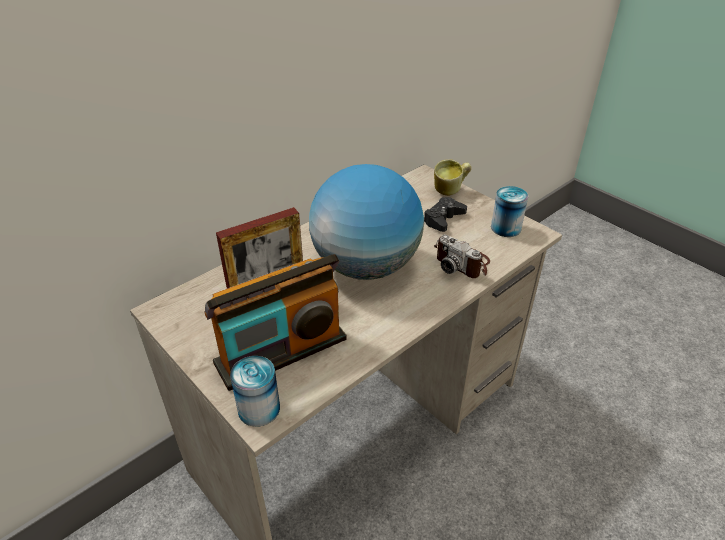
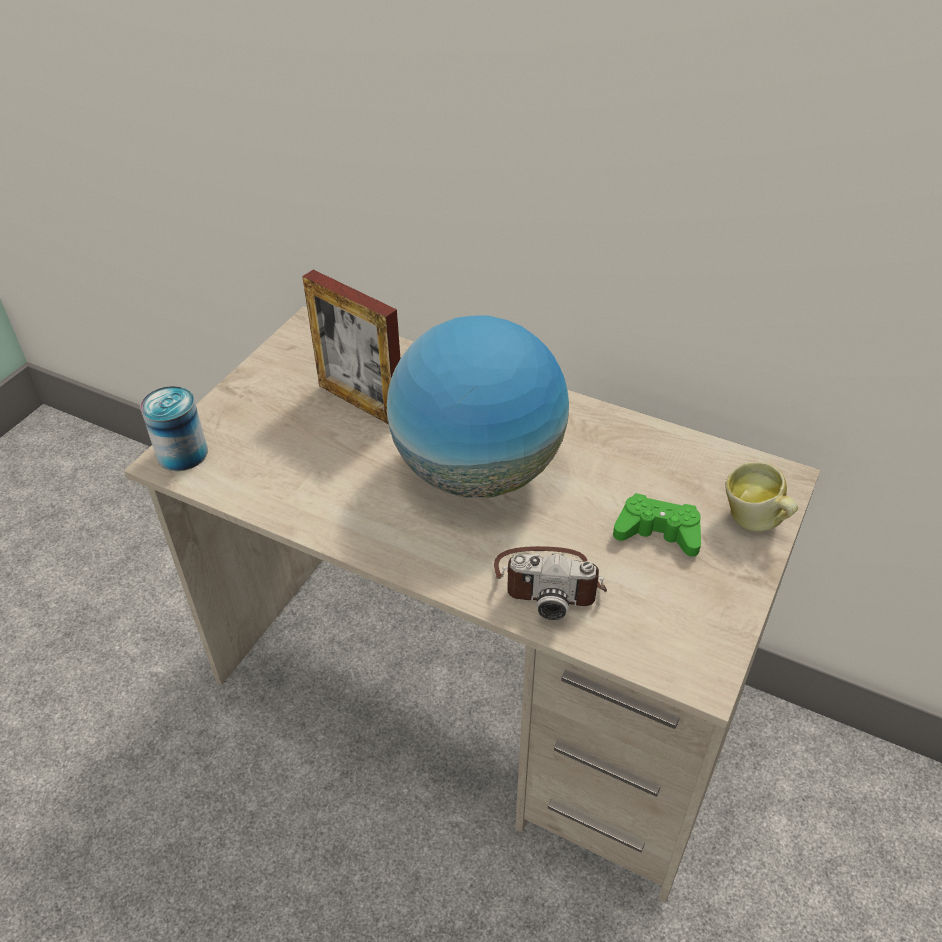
camera: 70 degrees right, 5 degrees up
radio [205,254,347,391] -> none
black game controller [424,197,467,232] -> green game controller [613,493,701,557]
camera [434,235,490,278] -> camera turned 105 degrees counterclockwise [494,546,607,620]
can [491,186,528,237] -> none

